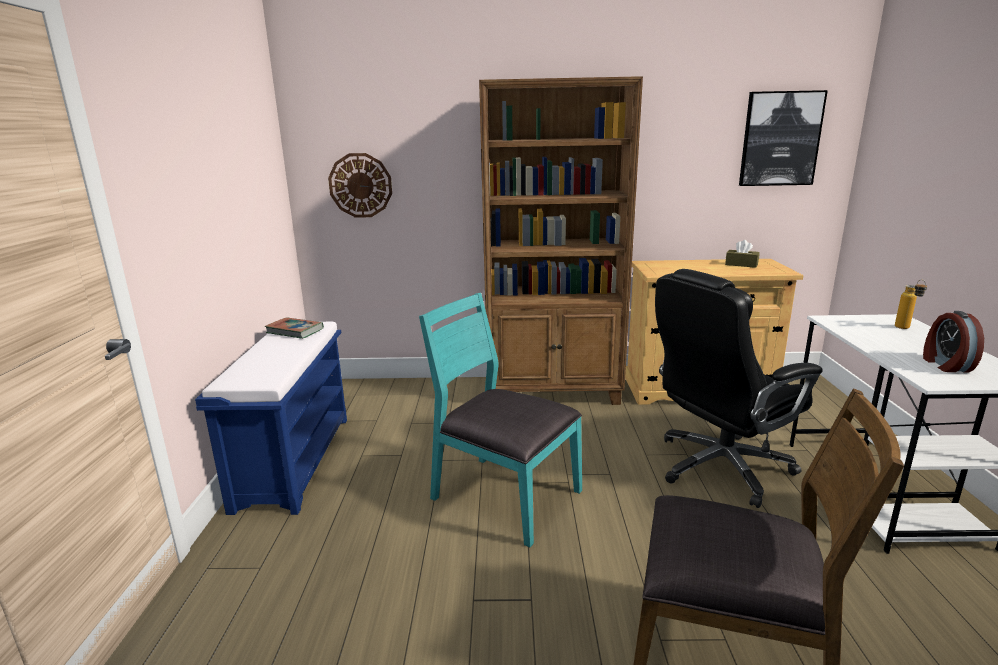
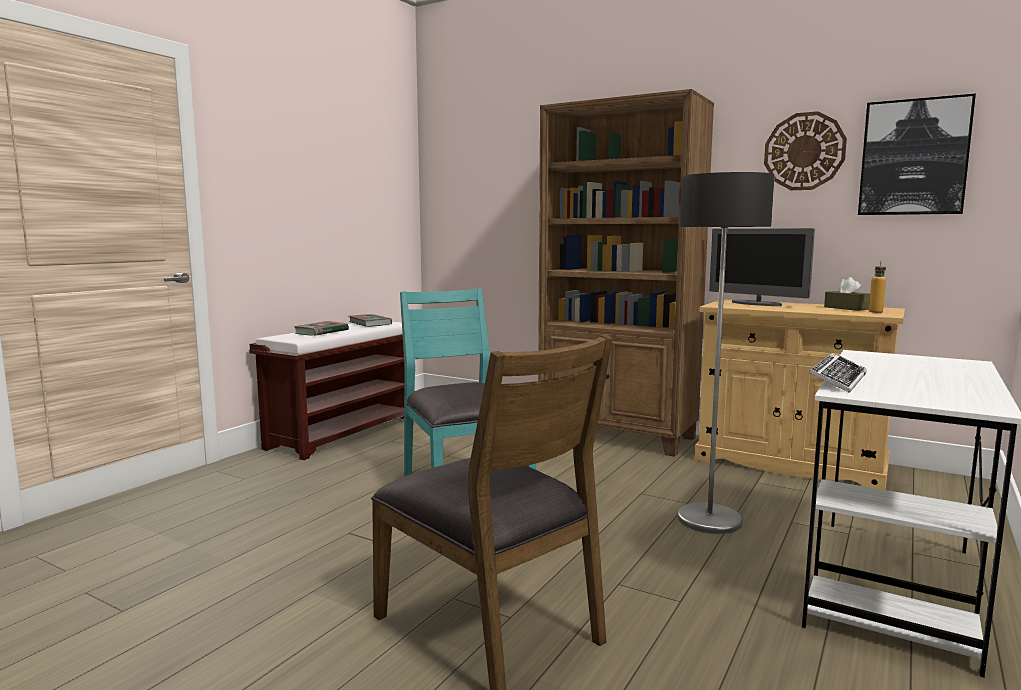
camera: 30 degrees right, 10 degrees down
blue bench [195,322,347,515] -> brown bench [249,322,404,460]
wall clock [328,153,392,218] -> wall clock moved to [764,111,847,190]
black office chair [655,269,823,508] -> floor lamp [677,172,775,534]
bottle [895,279,927,329] -> bottle moved to [869,261,886,313]
alarm clock [923,311,984,372] -> none
none -> book [294,321,349,336]
none -> monitor [709,228,815,306]
none -> keyboard [809,353,867,393]

